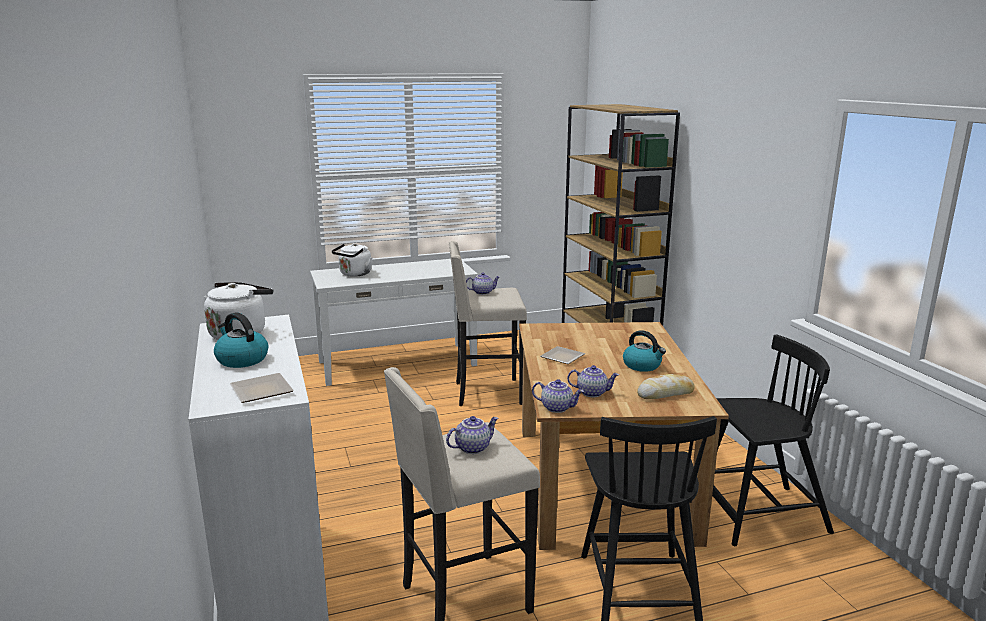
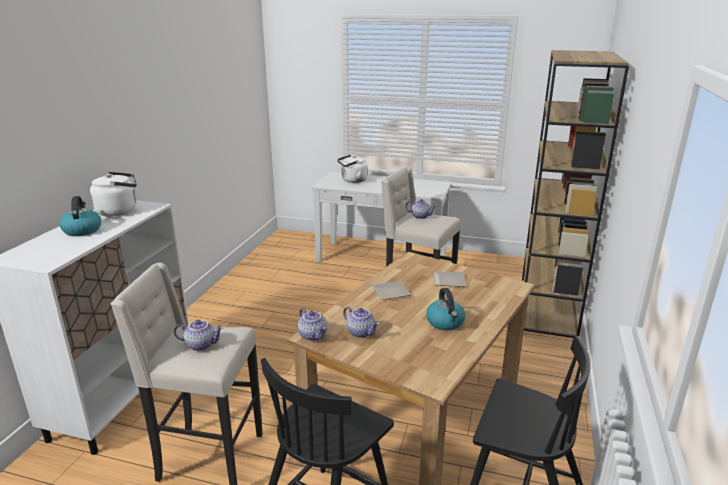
camera: 35 degrees right, 5 degrees up
plate [230,373,294,403] -> plate moved to [434,271,466,287]
bread [637,374,695,399] -> none

